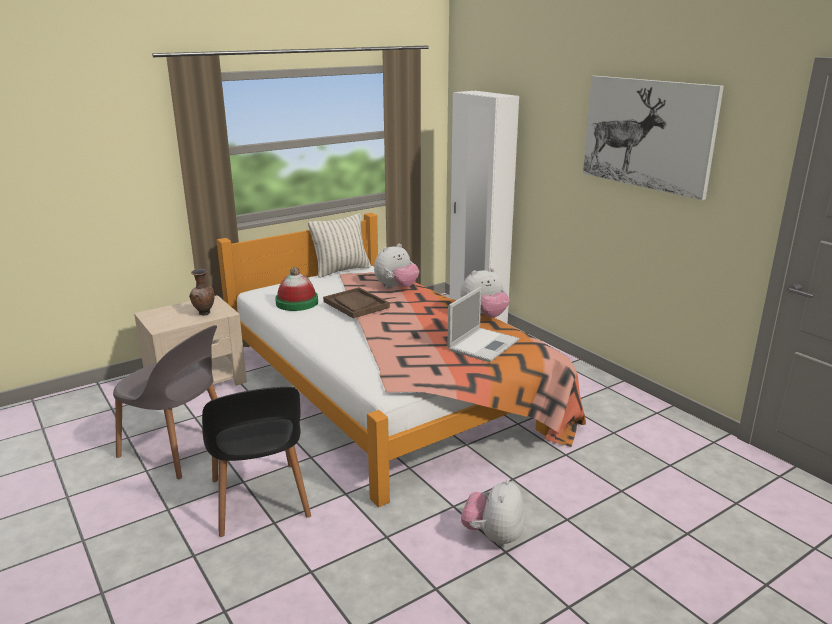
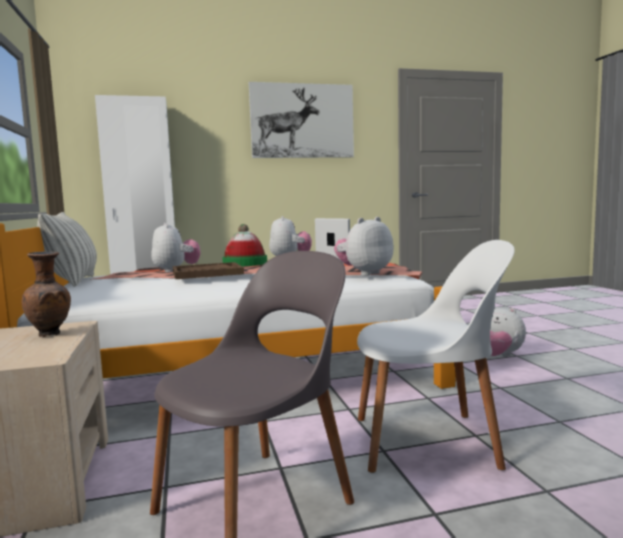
camera: 70 degrees left, 15 degrees down
black chair [202,387,311,537] -> white chair [357,240,515,473]
hat [275,267,318,311] -> hat moved to [222,224,267,266]
none -> plush toy [334,217,394,276]

